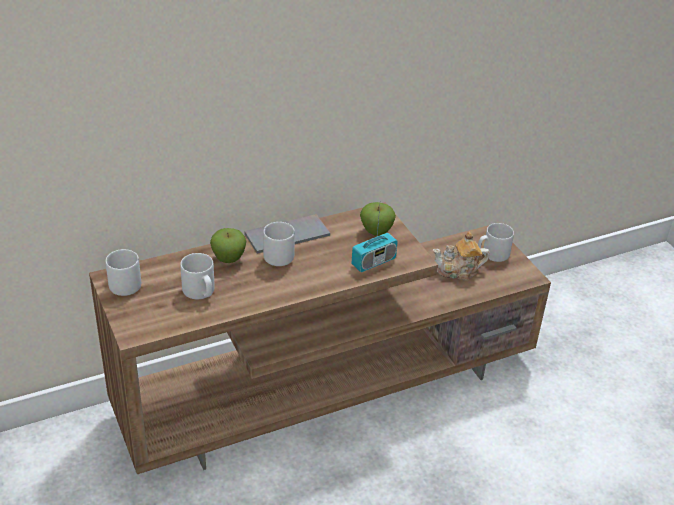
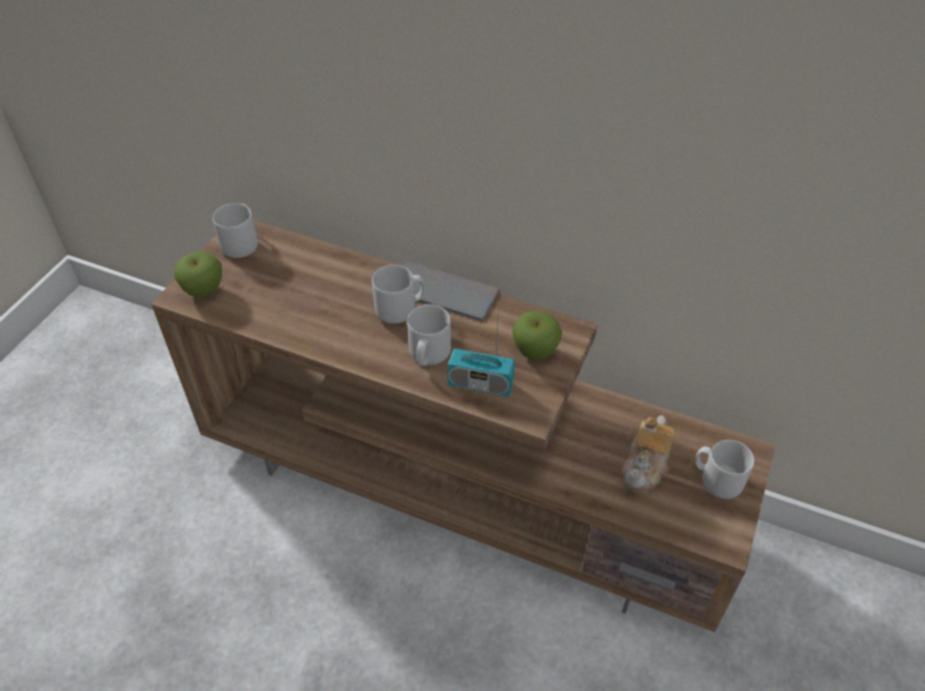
camera: 50 degrees right, 10 degrees up
grey mug [180,253,215,299] -> grey mug moved to [407,304,451,366]
apple [210,228,246,263] -> apple moved to [174,252,222,297]
teapot [432,232,490,280] -> teapot turned 105 degrees counterclockwise [620,415,675,493]

